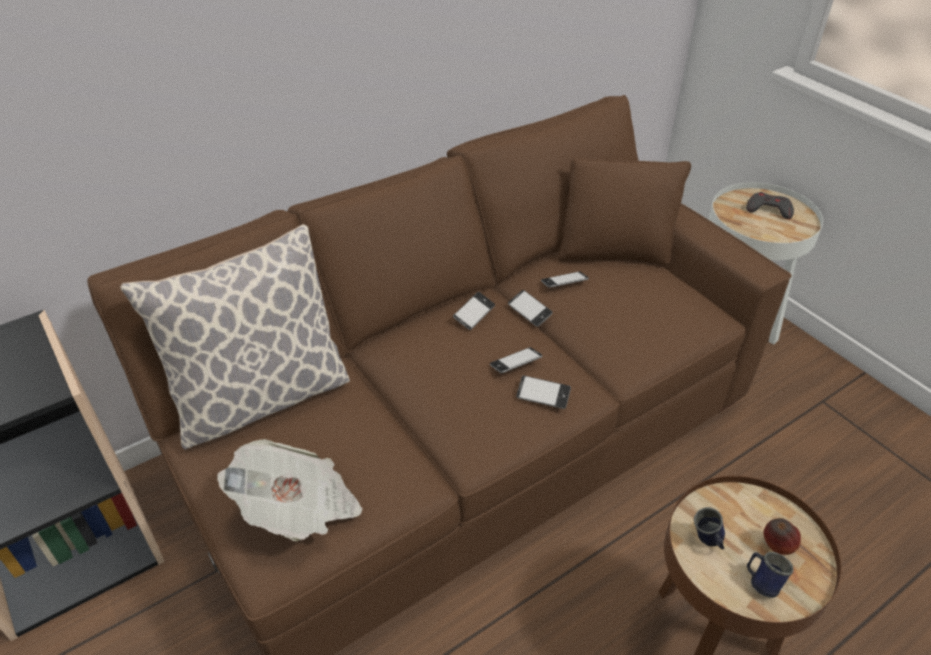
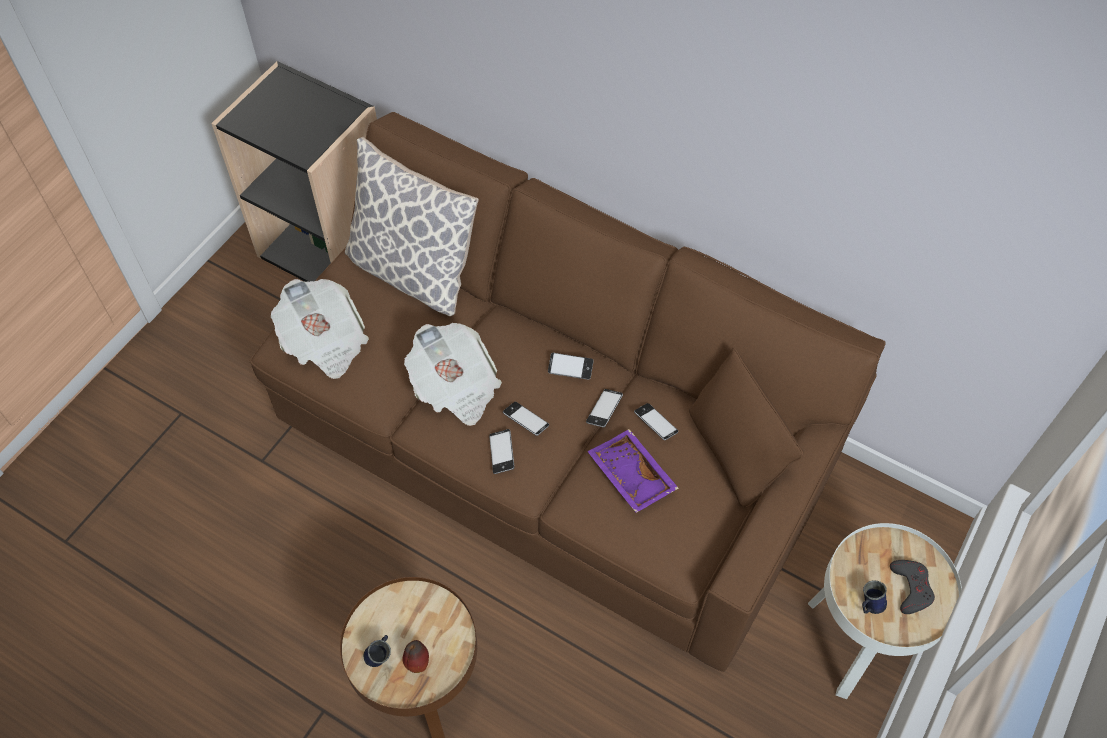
camera: 65 degrees right, 15 degrees up
blue mug [694,507,725,549] -> blue mug moved to [862,580,887,614]
none -> newspaper [404,323,502,426]
none -> purple tray [587,429,679,513]

